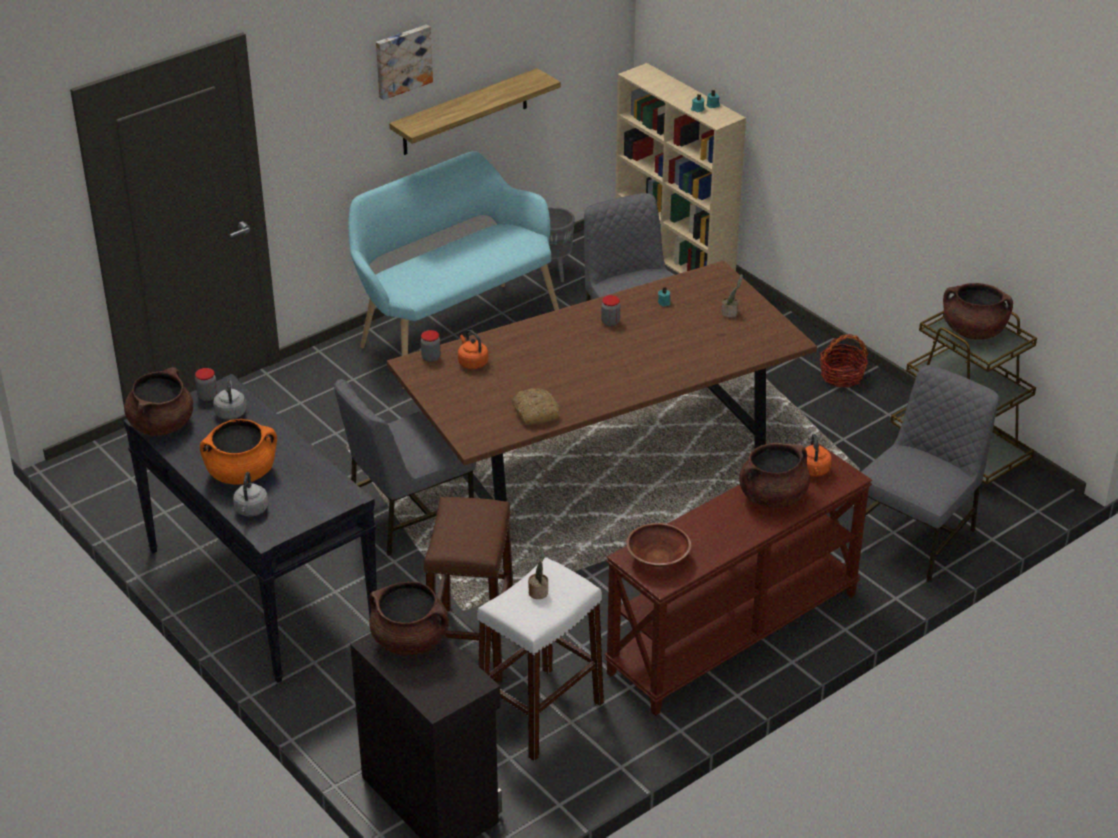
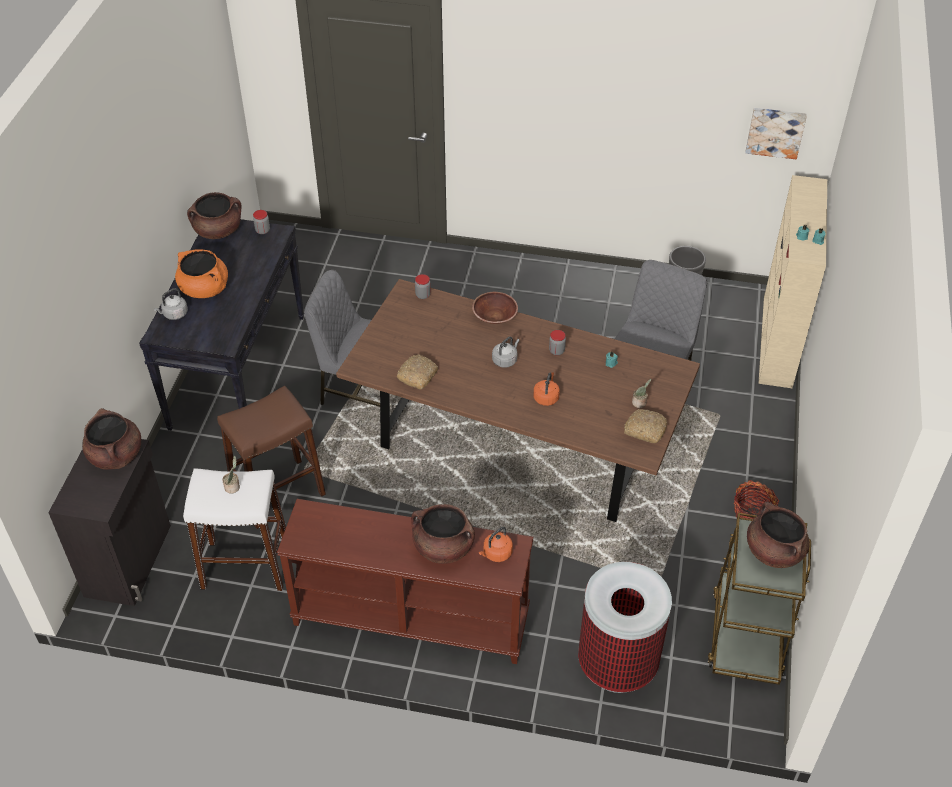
camera: 50 degrees right, 10 degrees up
grey kettle [213,377,246,420] -> grey kettle moved to [492,337,520,368]
turquoise bench [348,151,559,389] -> none
picture [376,25,433,100] -> picture moved to [745,108,807,159]
shelf [389,68,561,155] -> none
orange kettle [458,330,488,369] -> orange kettle moved to [533,372,560,406]
brown bowl [626,523,691,567] -> brown bowl moved to [472,292,518,324]
grey chair [862,365,999,583] -> trash can [578,562,672,693]
none -> bread [624,409,667,443]

